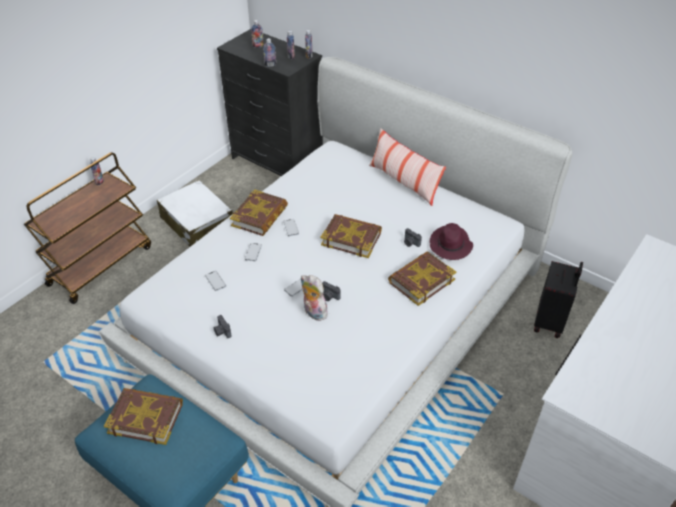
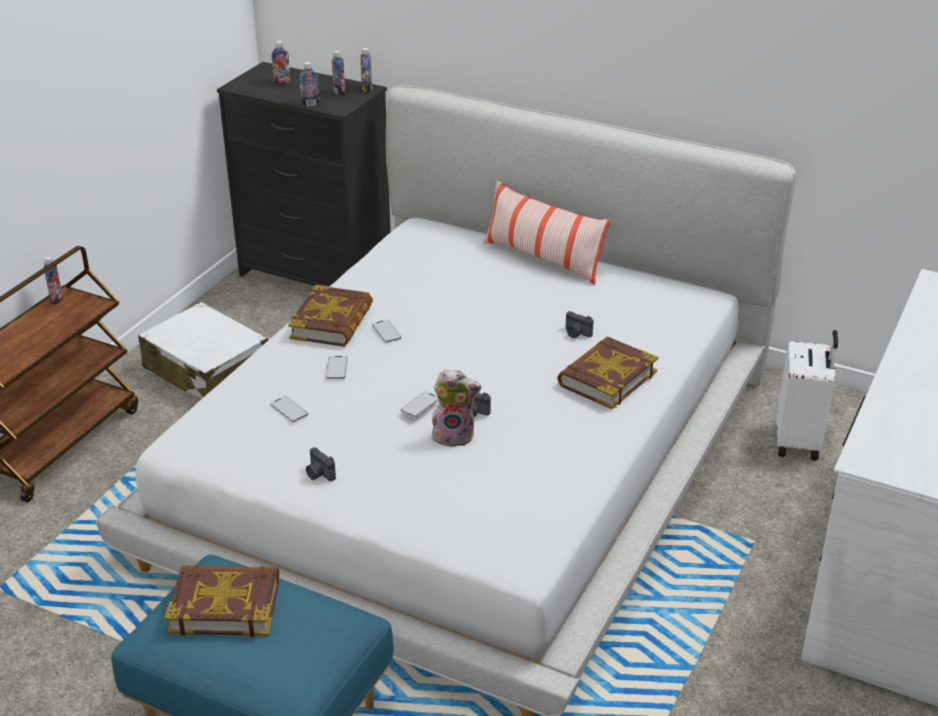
camera: 10 degrees left, 10 degrees down
plush toy [301,275,328,321] -> plush toy turned 150 degrees clockwise [432,369,482,447]
book [320,214,382,258] -> none
purple hat [430,223,473,260] -> none
black suitcase [534,261,583,338] -> white suitcase [777,330,838,461]

